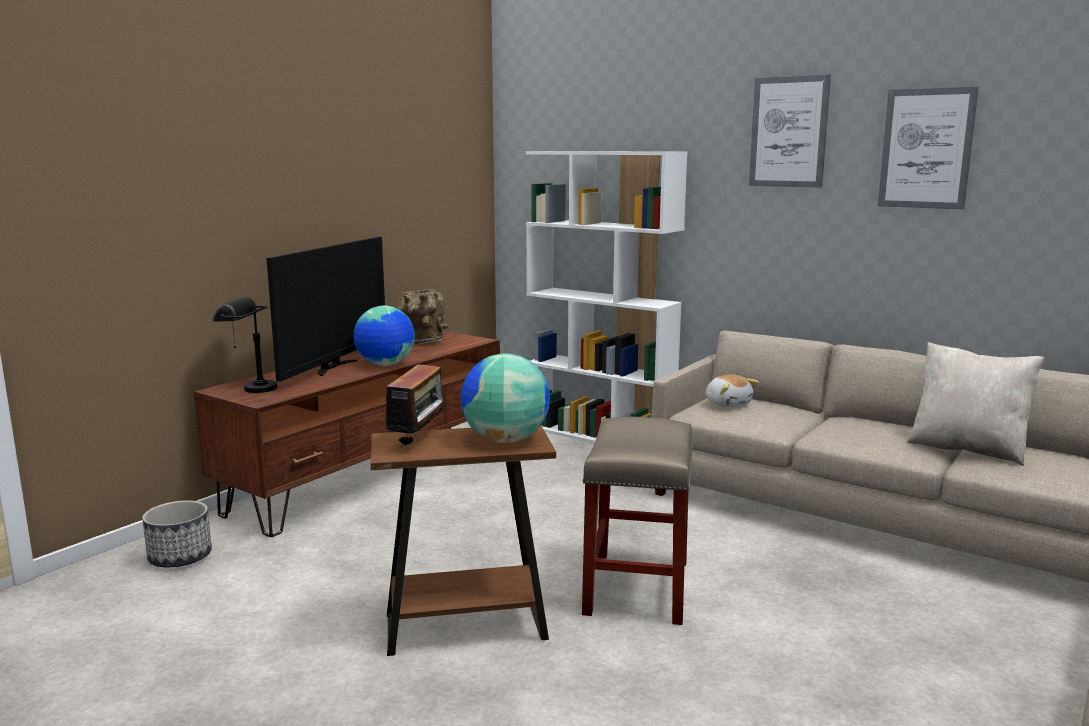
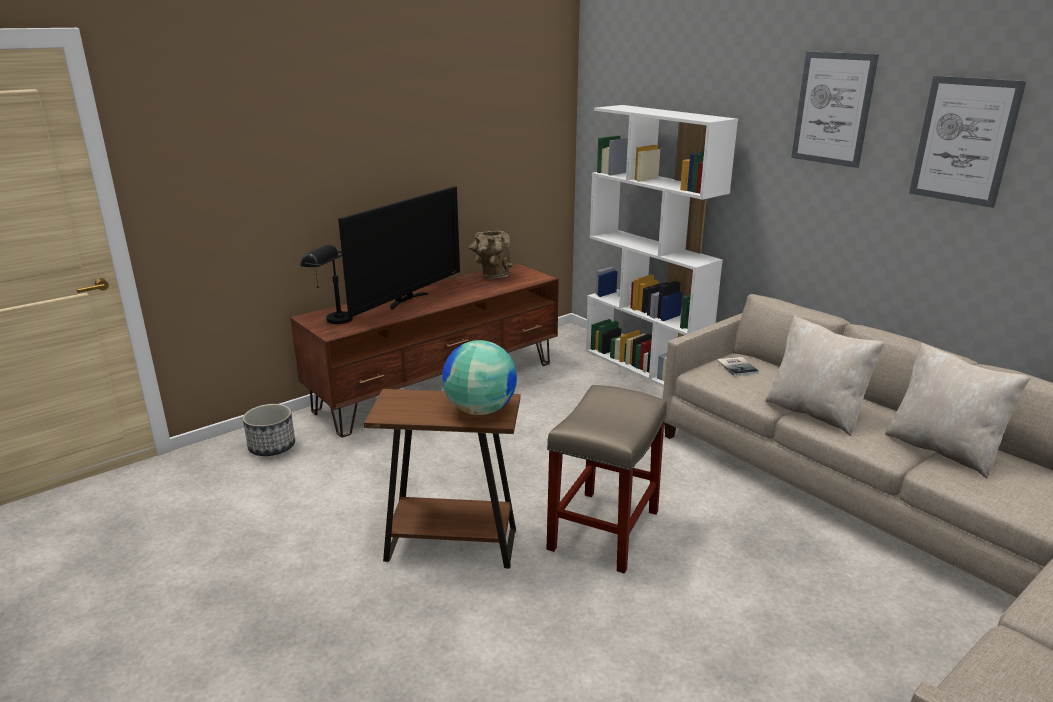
camera: 15 degrees right, 10 degrees up
globe [354,306,415,366] -> none
radio [386,361,450,447] -> none
plush toy [706,374,759,407] -> book [717,357,759,376]
none -> beige pillow [765,315,885,436]

